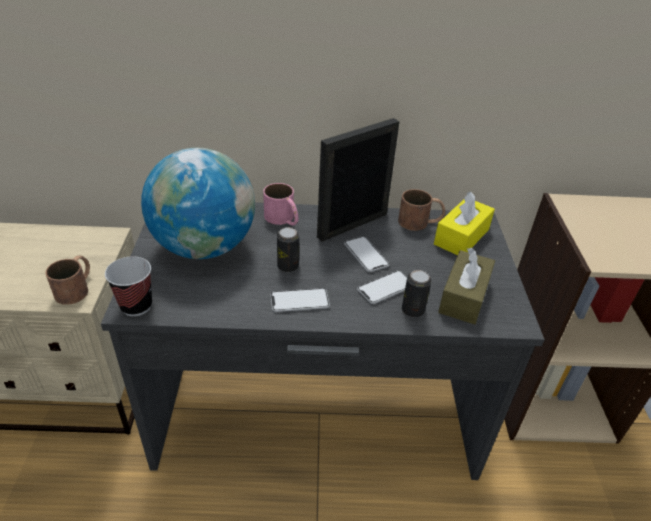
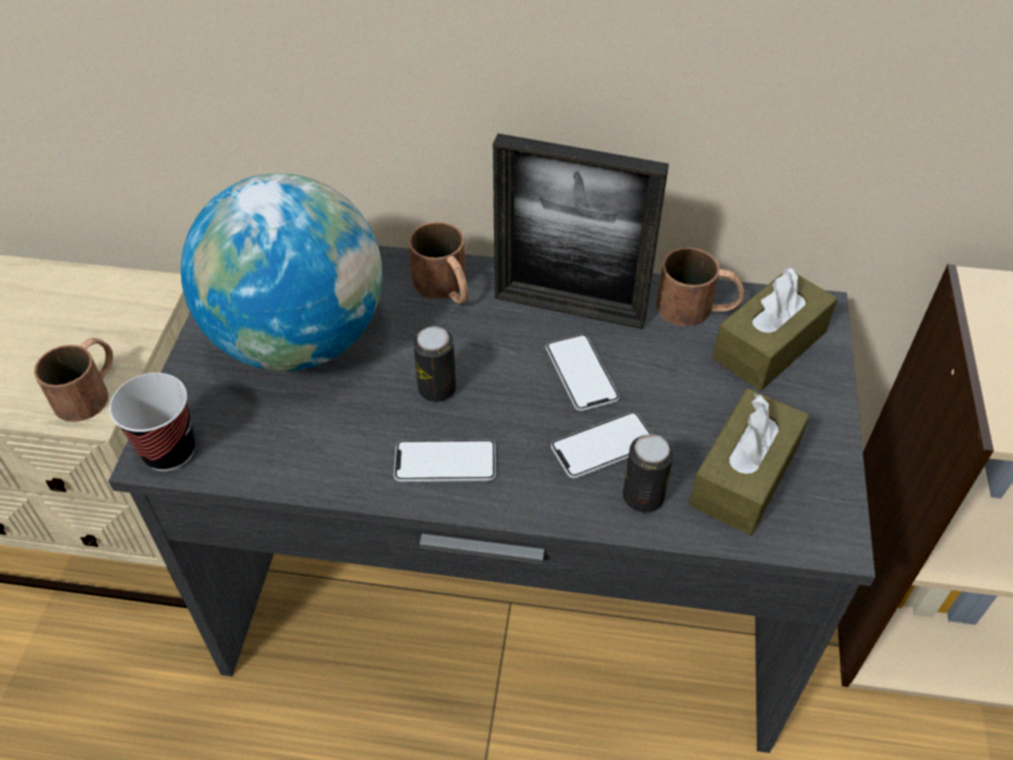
camera: 10 degrees right, 10 degrees up
pink mug [263,183,299,226] -> brown mug [409,222,468,304]
picture frame [317,118,400,242] -> picture frame turned 135 degrees counterclockwise [493,133,669,329]
yellow tissue box [434,192,495,255] -> brown tissue box [712,268,838,390]

